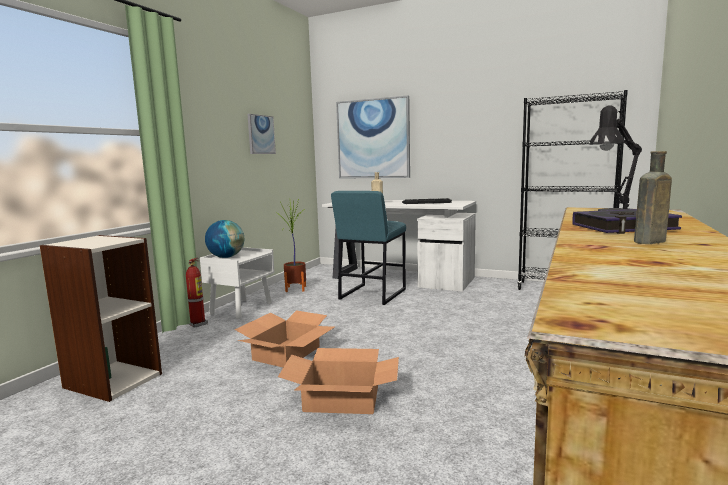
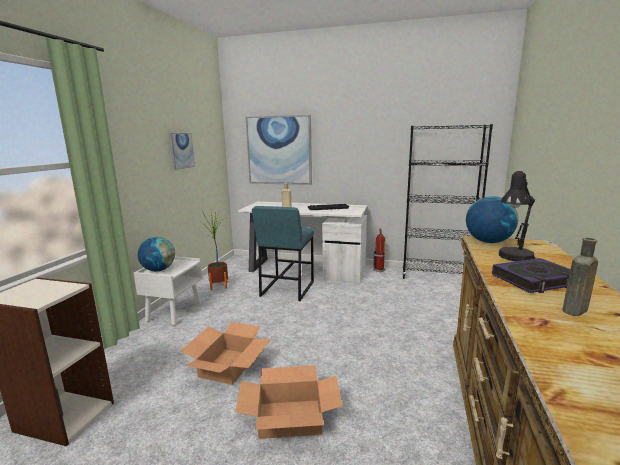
camera: 10 degrees left, 5 degrees up
fire extinguisher [186,258,208,328] -> fire extinguisher moved to [373,229,386,272]
none -> globe [466,196,518,243]

